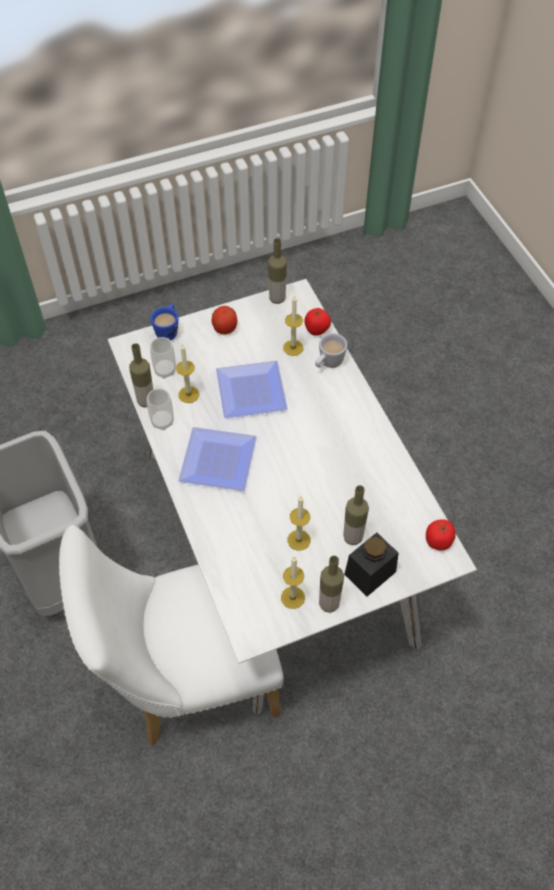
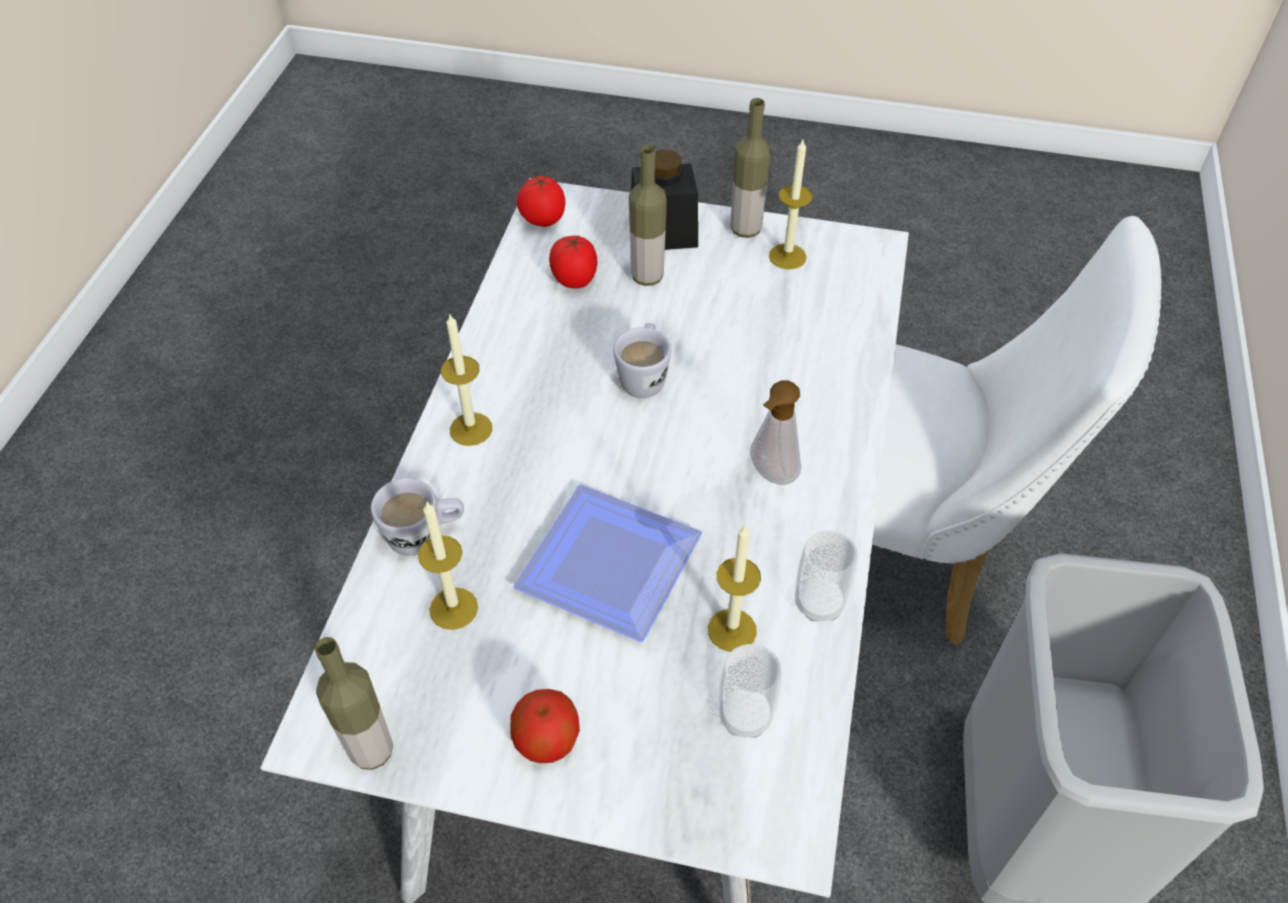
camera: 145 degrees left, 5 degrees down
bottle [129,343,153,408] -> none
blue mug [151,304,178,340] -> none
plate [178,427,257,491] -> soap dispenser [750,380,801,485]
candle [287,496,311,551] -> candle moved to [441,313,492,446]
tomato [304,308,331,336] -> tomato moved to [549,235,598,289]
none -> white mug [613,323,671,398]

